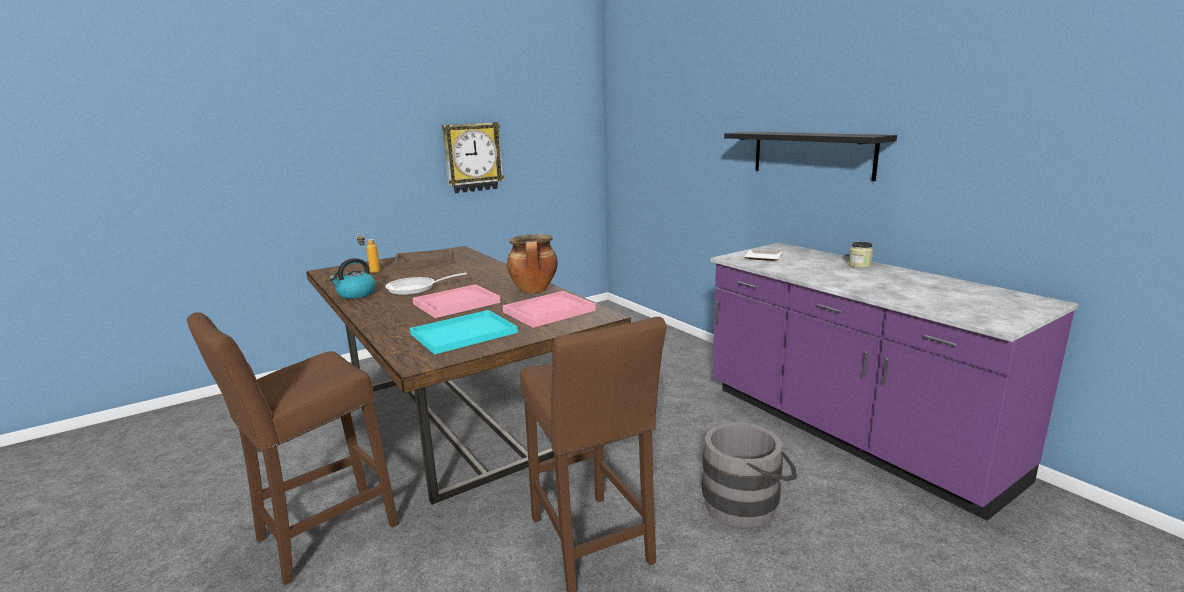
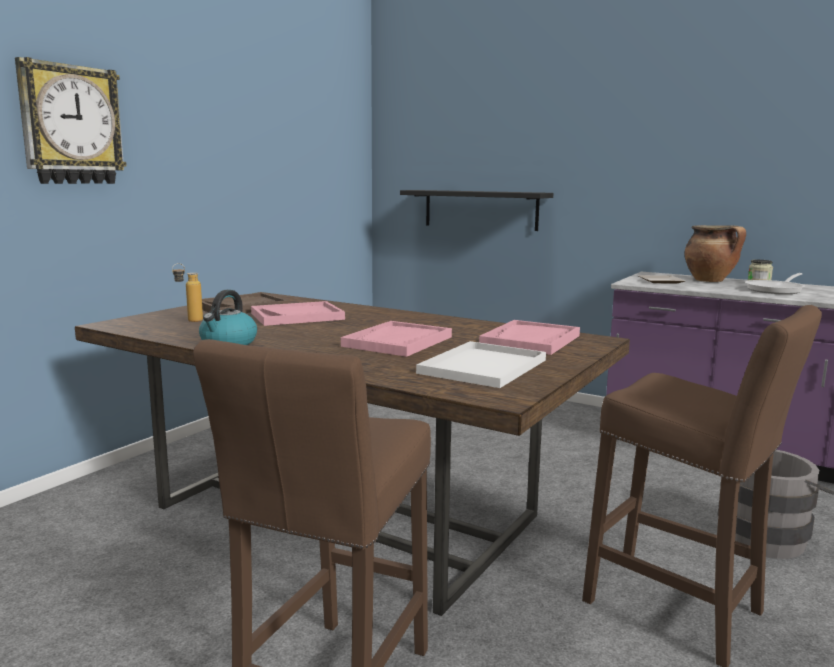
camera: 25 degrees left, 5 degrees down
frying pan [385,273,467,295] -> frying pan moved to [745,273,805,294]
turquoise tray [410,310,518,355] -> white tray [416,341,546,388]
wall clock [442,122,504,193] -> wall clock moved to [15,57,127,184]
cooking pot [507,234,558,293] -> cooking pot moved to [685,225,746,282]
black shelf [724,132,897,181] -> black shelf moved to [400,190,553,231]
none -> pink tray [251,301,345,326]

